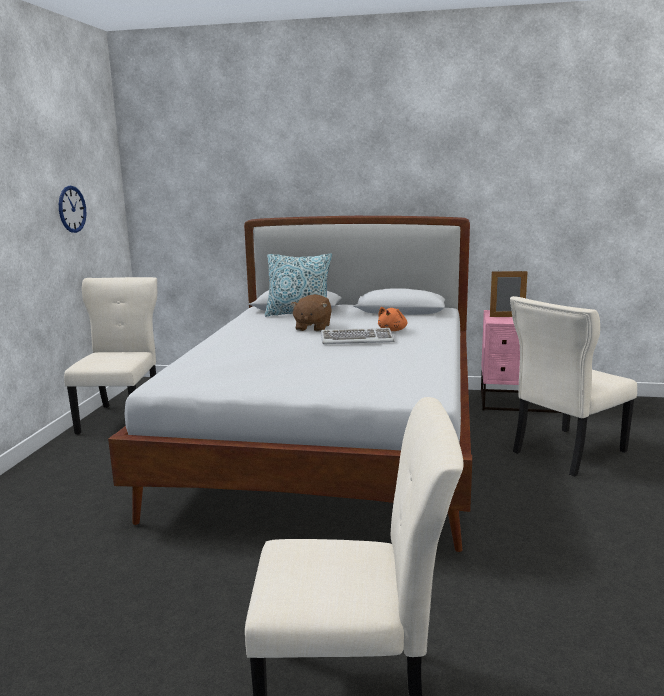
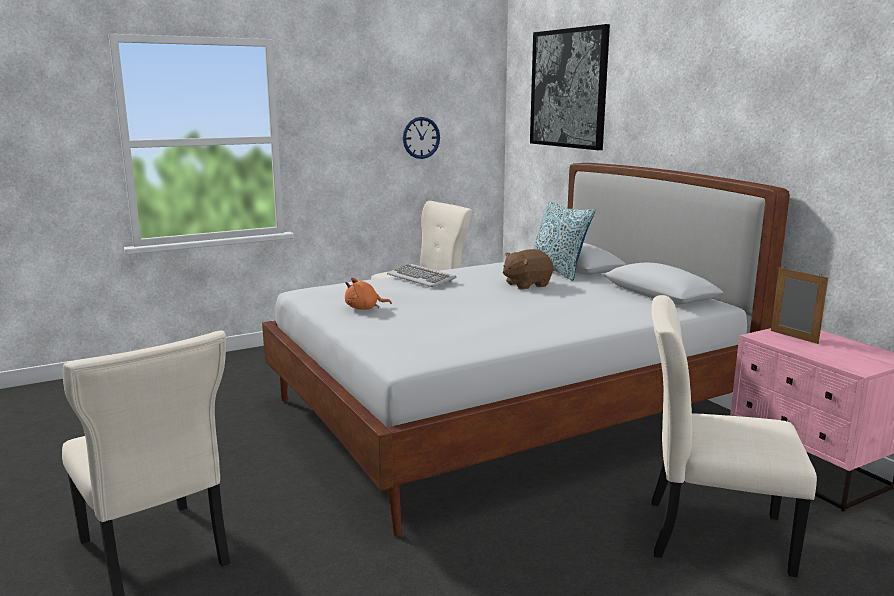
camera: 50 degrees right, 0 degrees up
keyboard [321,328,394,344] -> keyboard moved to [387,264,456,287]
orange plush toy [378,307,407,331] -> orange plush toy moved to [345,277,392,310]
none -> picture [530,24,610,150]

